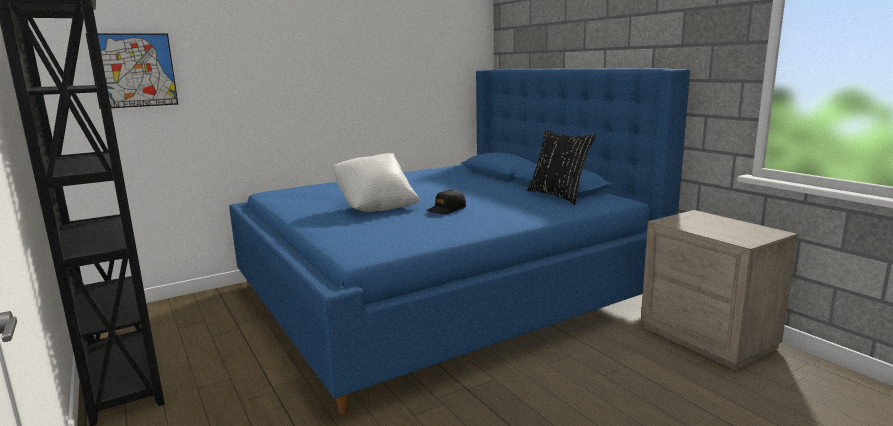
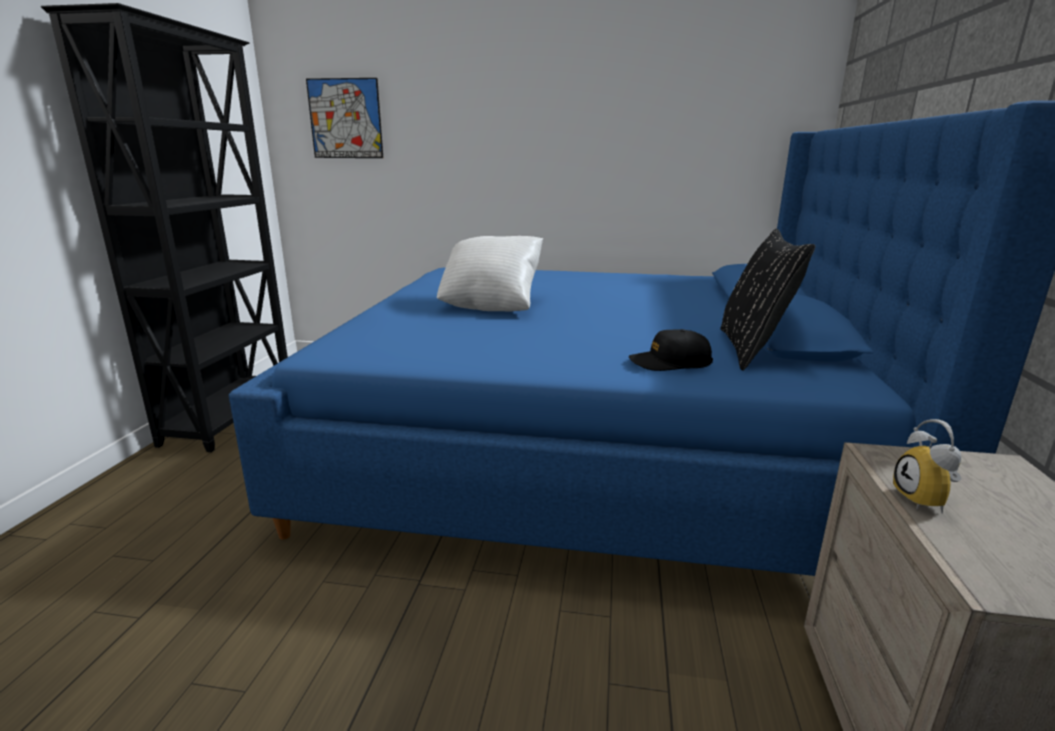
camera: 40 degrees right, 5 degrees up
black cap [426,190,466,214] -> black cap moved to [629,329,713,371]
none -> alarm clock [893,419,961,514]

